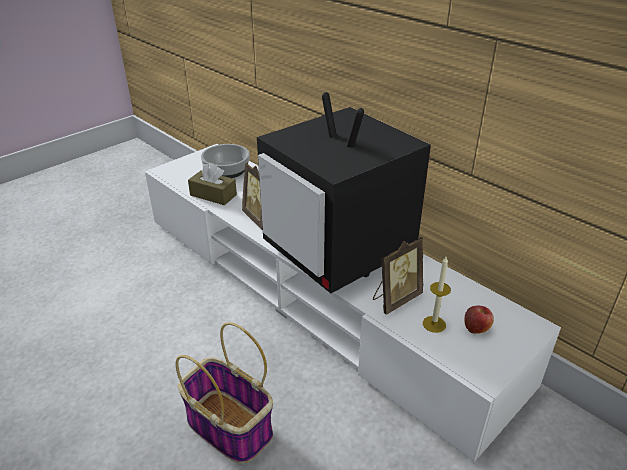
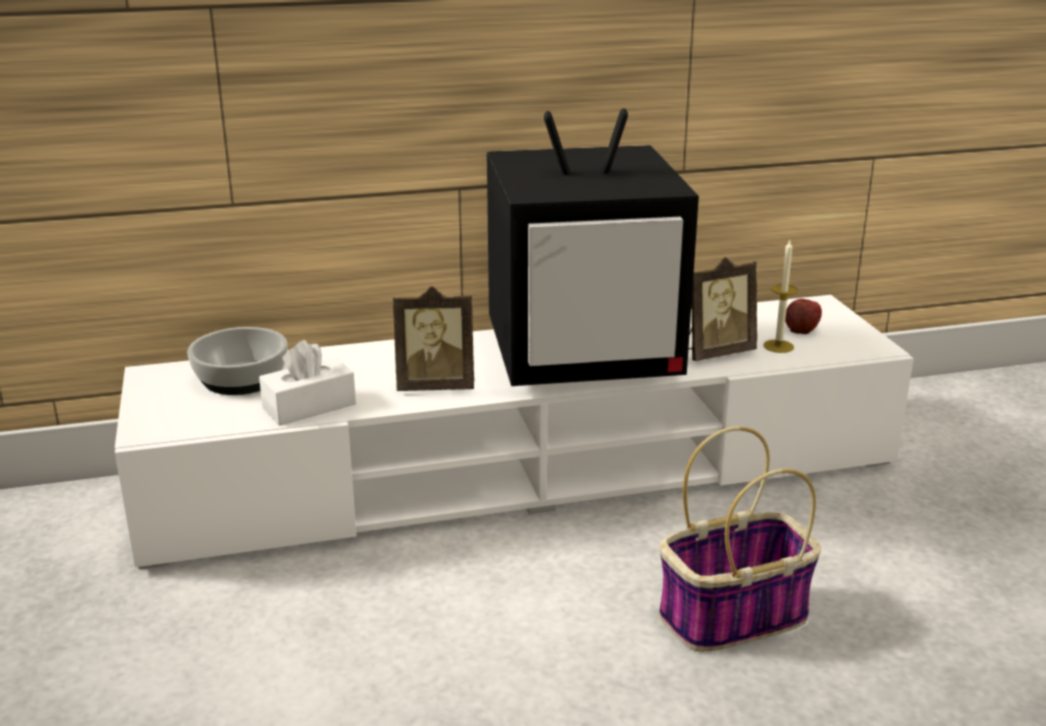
camera: 60 degrees left, 10 degrees down
brown tissue box [188,163,237,205] -> white tissue box [259,340,356,425]
picture frame [373,237,423,315] -> picture frame turned 75 degrees clockwise [688,257,757,361]

